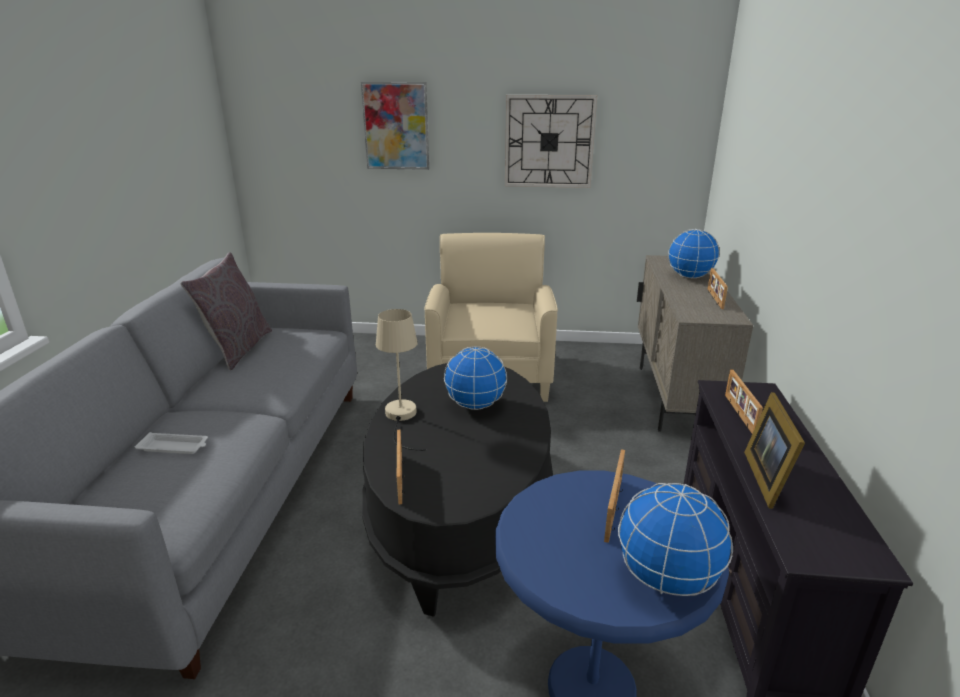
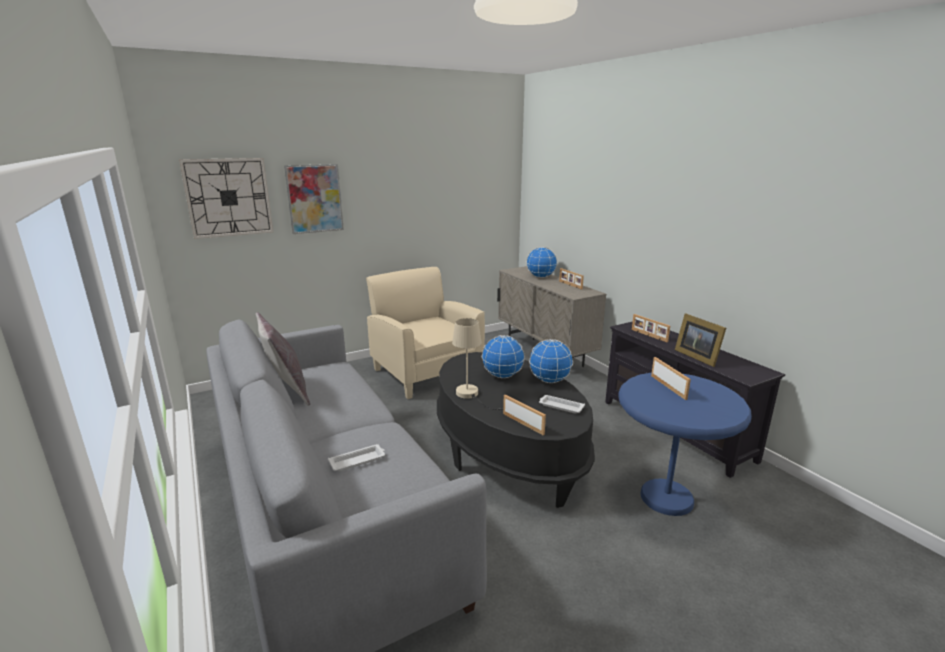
camera: 35 degrees left, 5 degrees down
wall clock [505,95,597,188] -> wall clock moved to [179,158,273,239]
globe [618,483,733,596] -> globe moved to [529,339,573,383]
none -> white tray [539,395,585,414]

